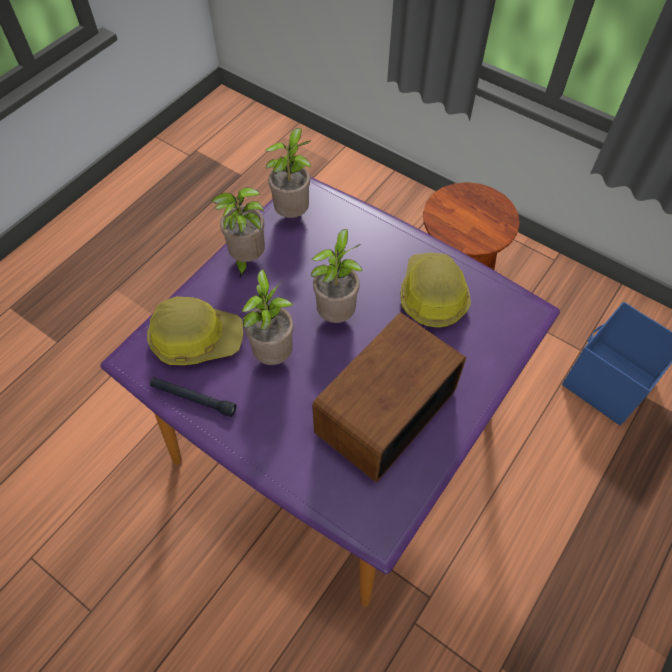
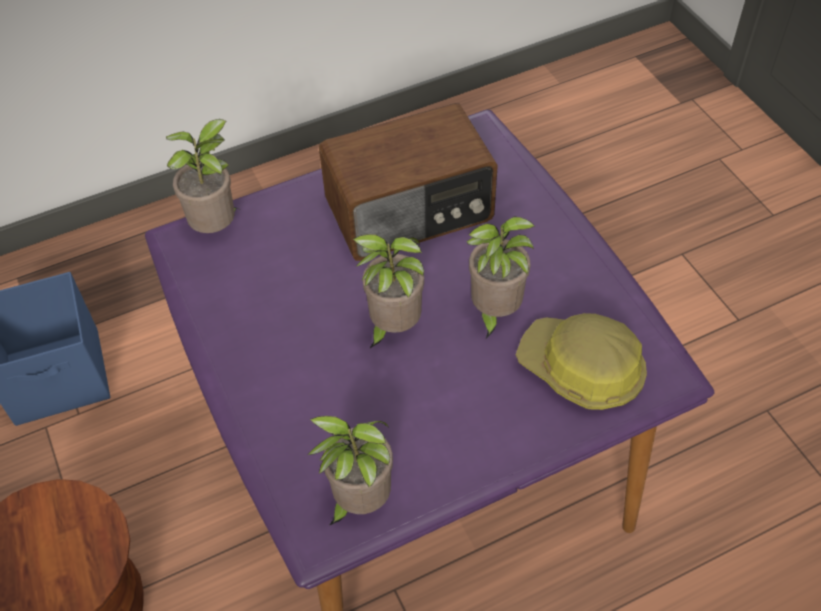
camera: 150 degrees left, 5 degrees down
black flashlight [150,377,236,417] -> none
potted plant [211,187,265,279] -> potted plant moved to [166,119,238,233]
hard hat [401,253,471,328] -> none

